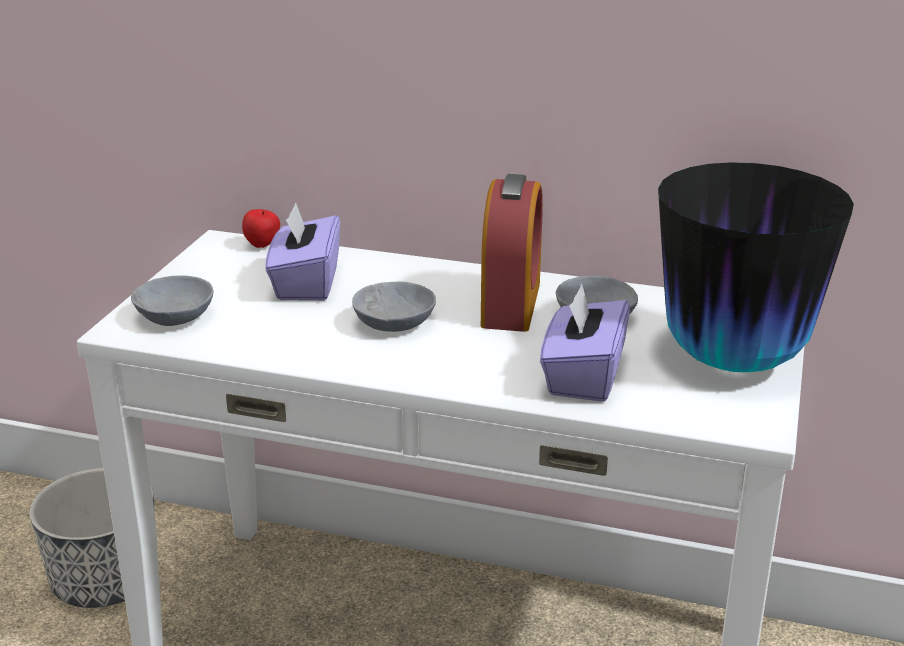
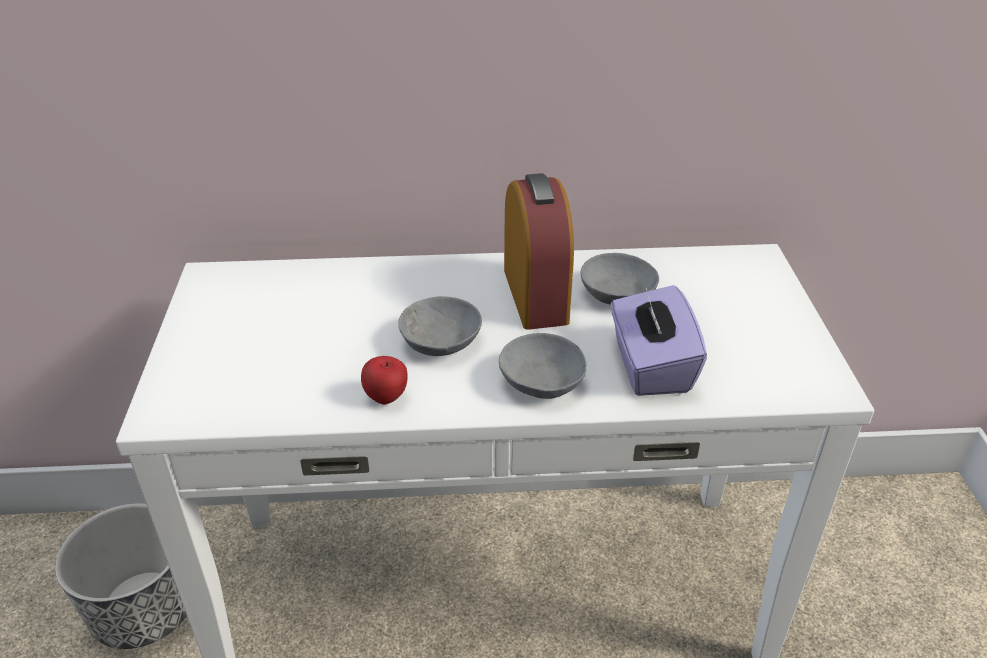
camera: 20 degrees left, 10 degrees up
grey bowl [131,276,214,326] -> grey bowl moved to [499,333,587,399]
apple [242,209,280,248] -> apple moved to [361,356,408,405]
purple tissue box [266,203,340,301] -> none
vase [658,162,854,372] -> none

